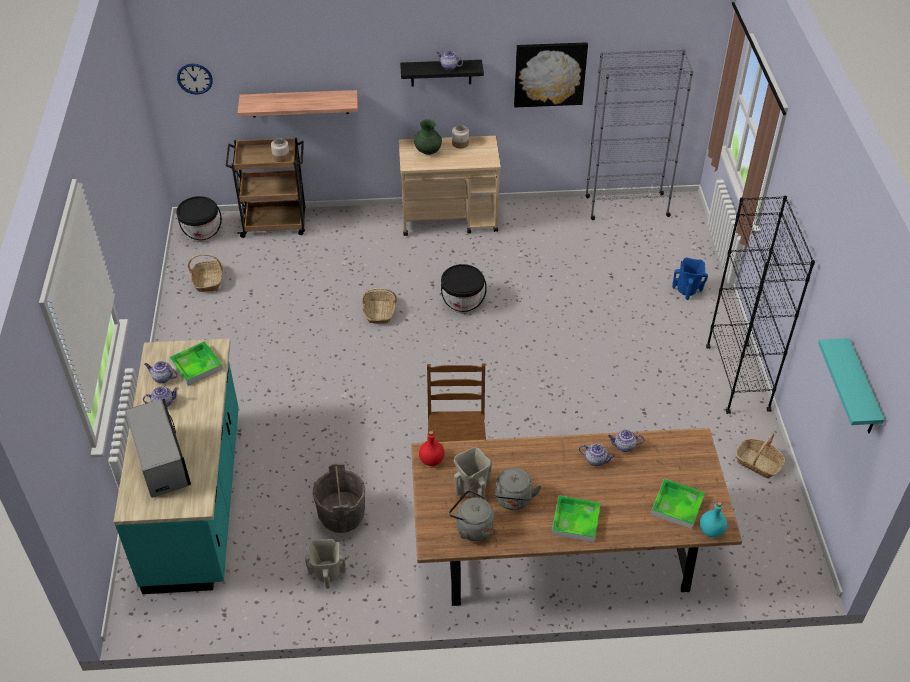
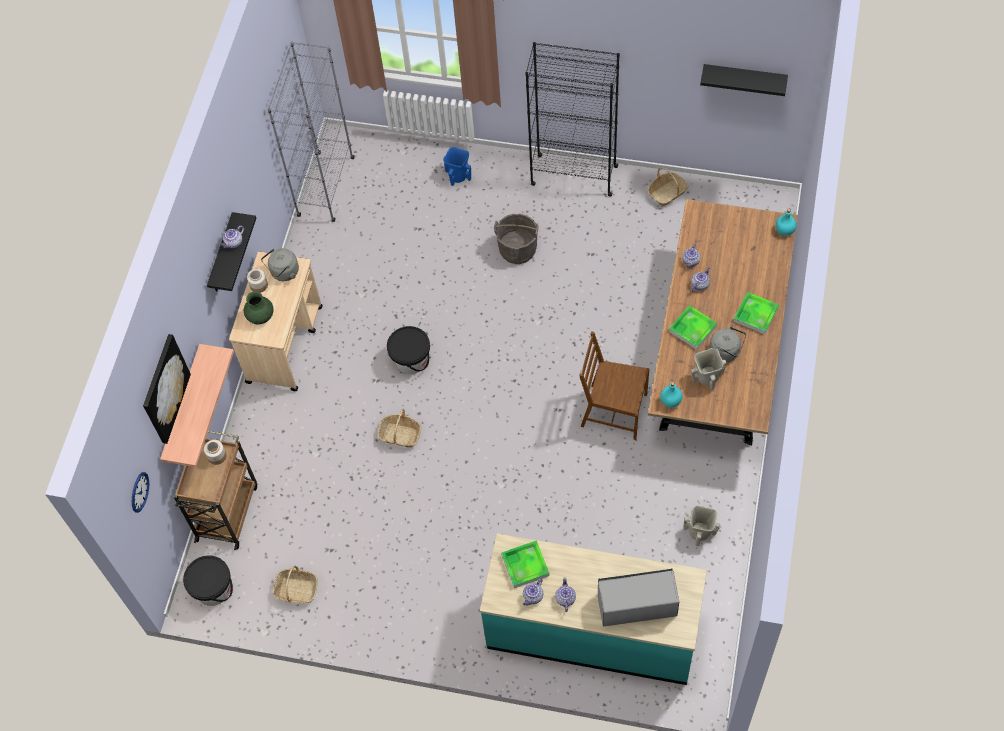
camera: 70 degrees left, 15 degrees up
grey bucket [313,464,365,533] -> grey bucket moved to [494,213,539,264]
red bottle [419,431,445,466] -> turquoise bottle [660,382,683,408]
grey kettle [449,490,495,541] -> grey kettle moved to [261,248,299,281]
picture [514,42,588,107] -> picture moved to [143,334,191,444]
tray [651,479,705,529] -> tray moved to [669,305,717,350]
turquoise shelf [818,338,884,434] -> black shelf [700,64,788,96]

